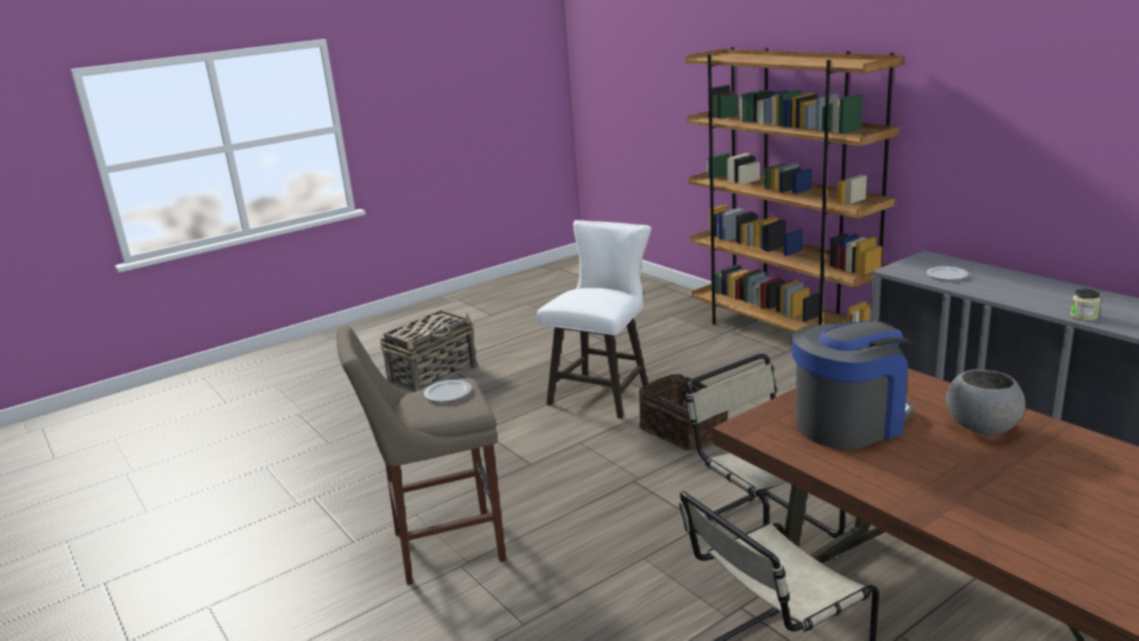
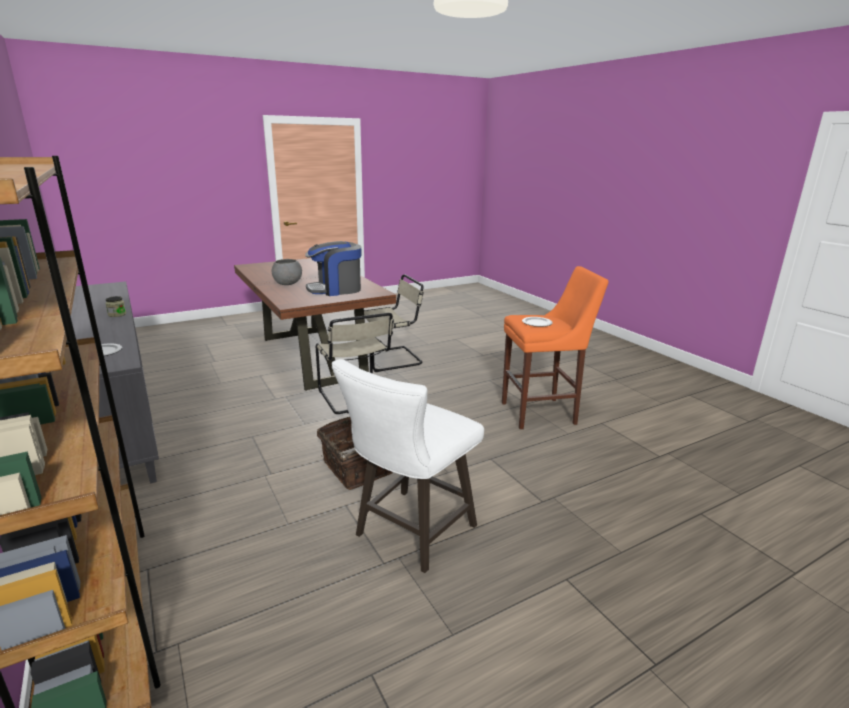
camera: 175 degrees left, 0 degrees up
beige stool [337,326,506,585] -> orange stool [502,266,608,429]
basket [380,310,477,392] -> none

